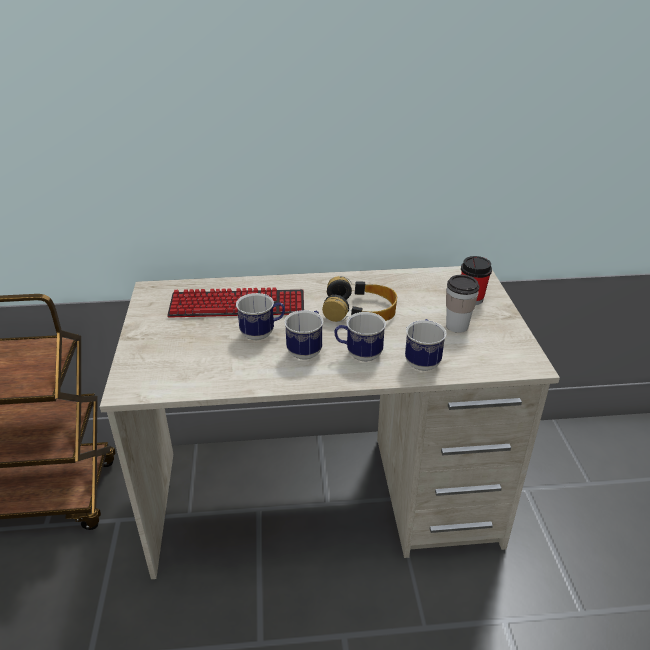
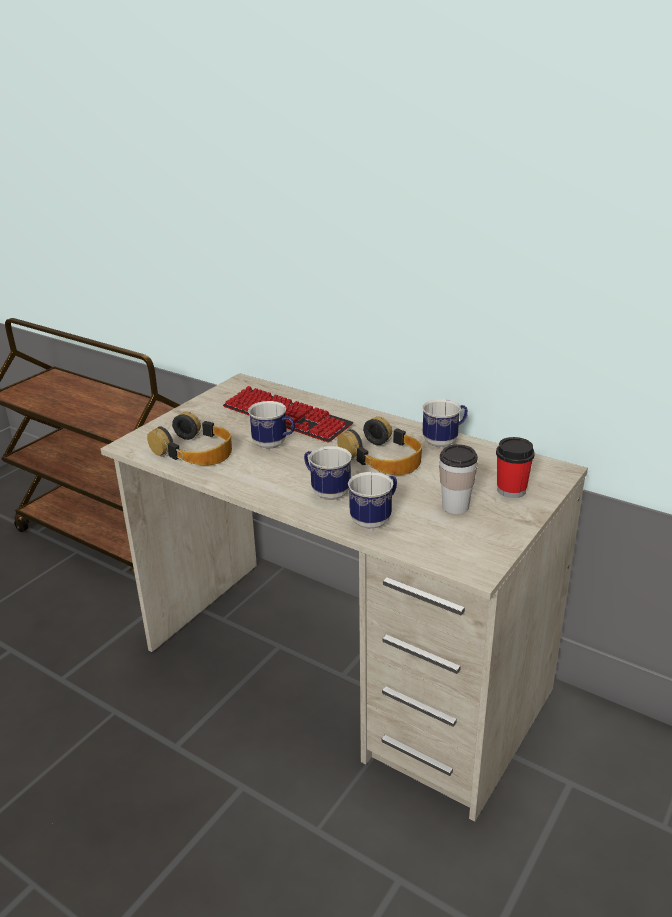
camera: 40 degrees right, 5 degrees down
mug [284,310,323,360] -> mug moved to [422,399,468,447]
none -> headphones [147,412,232,466]

